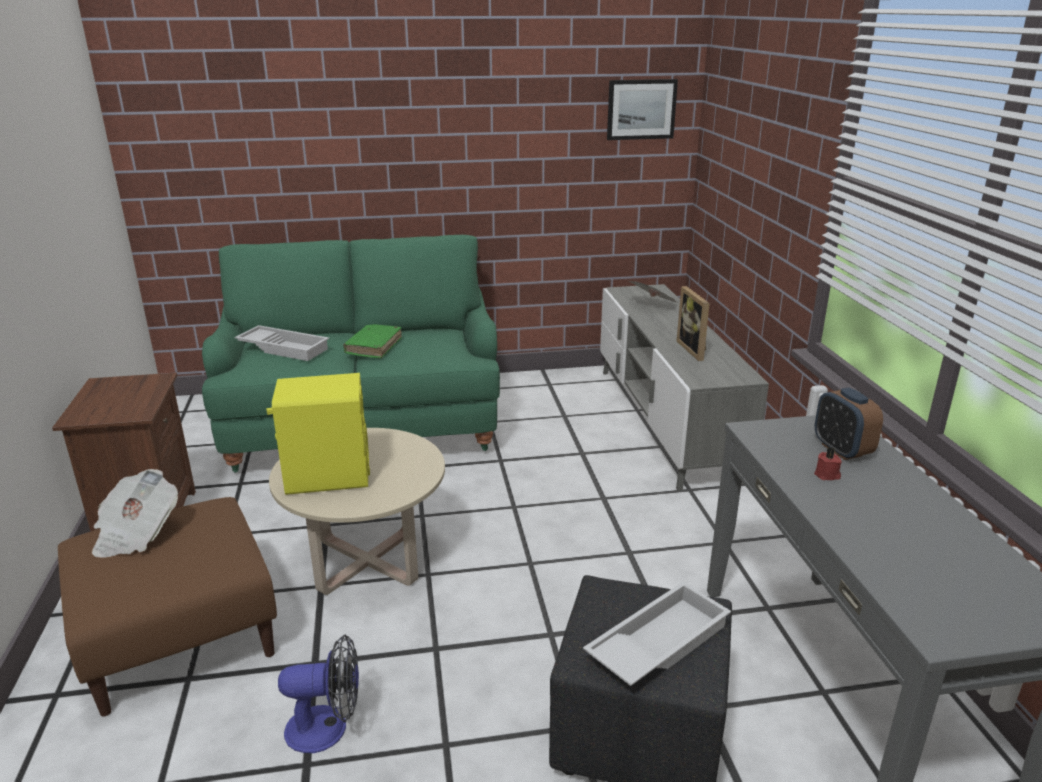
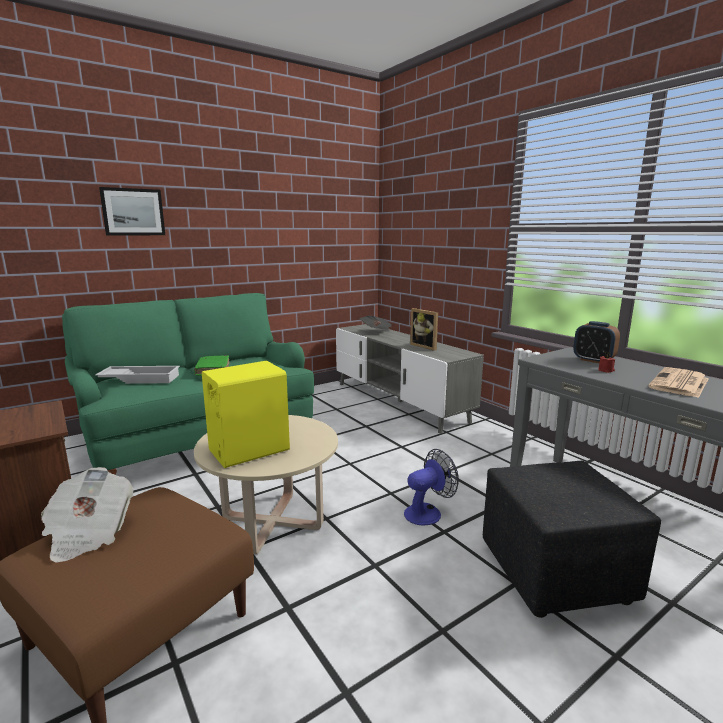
camera: 25 degrees left, 10 degrees down
fan [278,635,359,753] -> fan moved to [404,449,459,526]
white tray [583,582,731,686] -> none
picture [607,79,678,140] -> picture moved to [99,187,165,236]
none -> newspaper [648,367,709,398]

